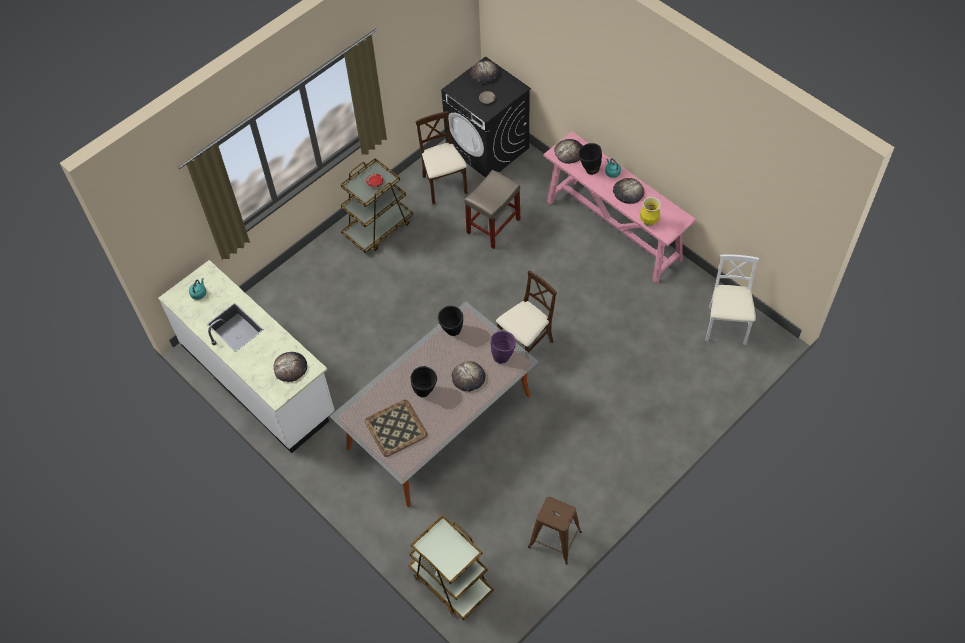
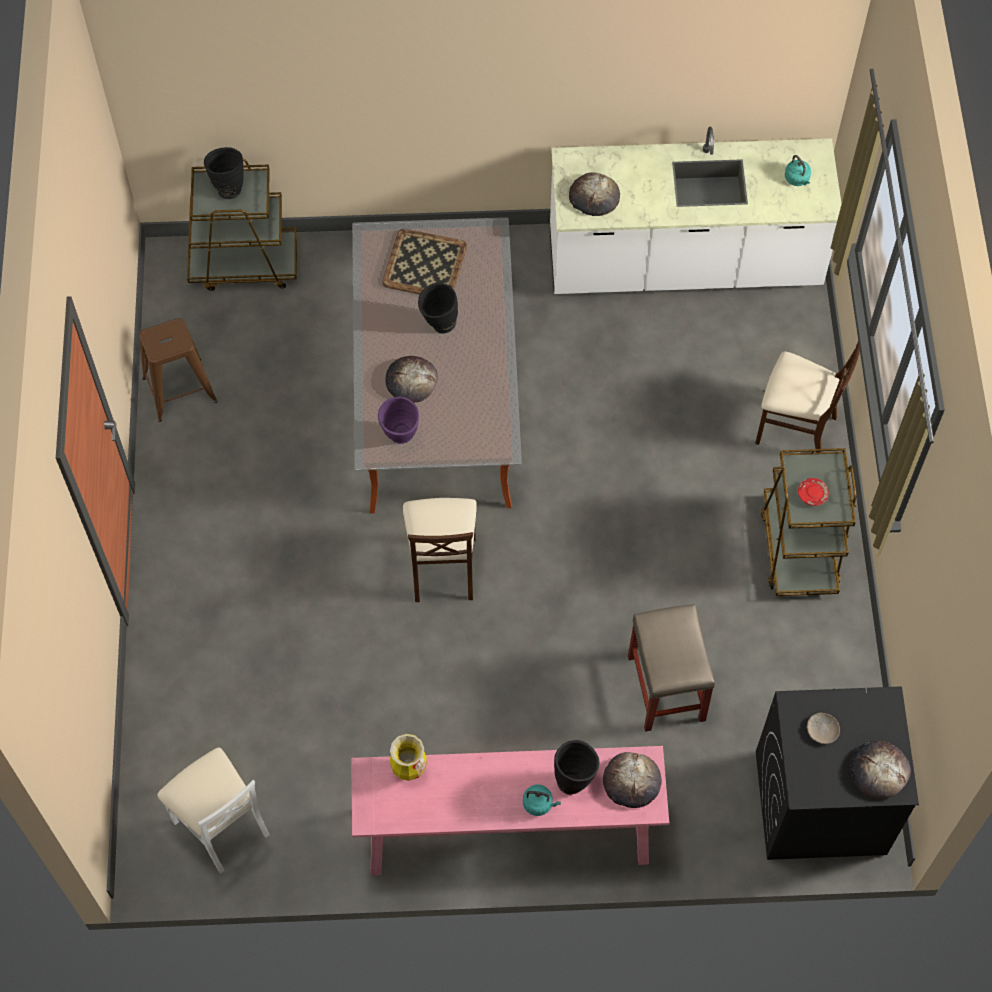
camera: 130 degrees right, 5 degrees up
beige chair [415,111,468,205] -> beige chair moved to [755,341,860,452]
black vase [438,306,463,336] -> black vase moved to [204,147,244,199]
bread [613,178,644,204] -> none

